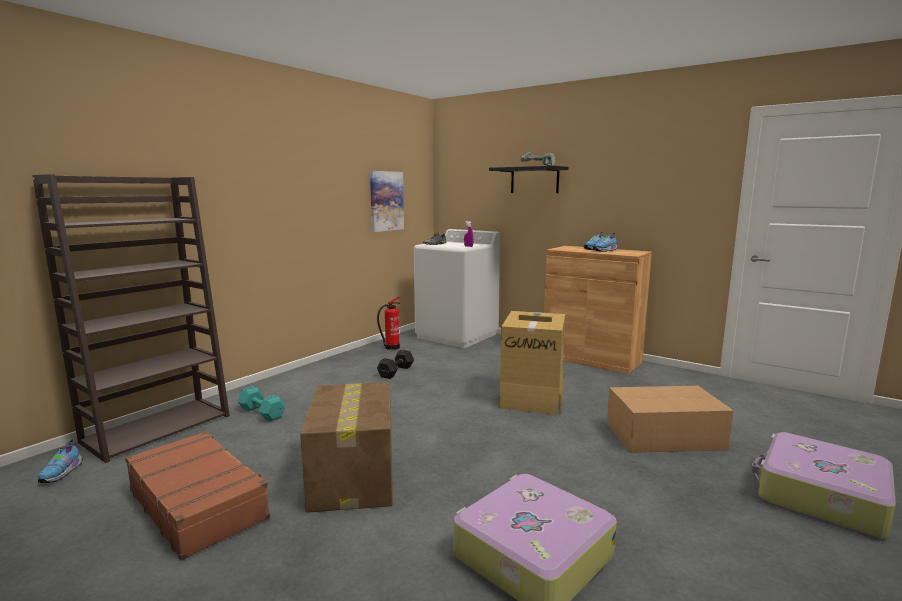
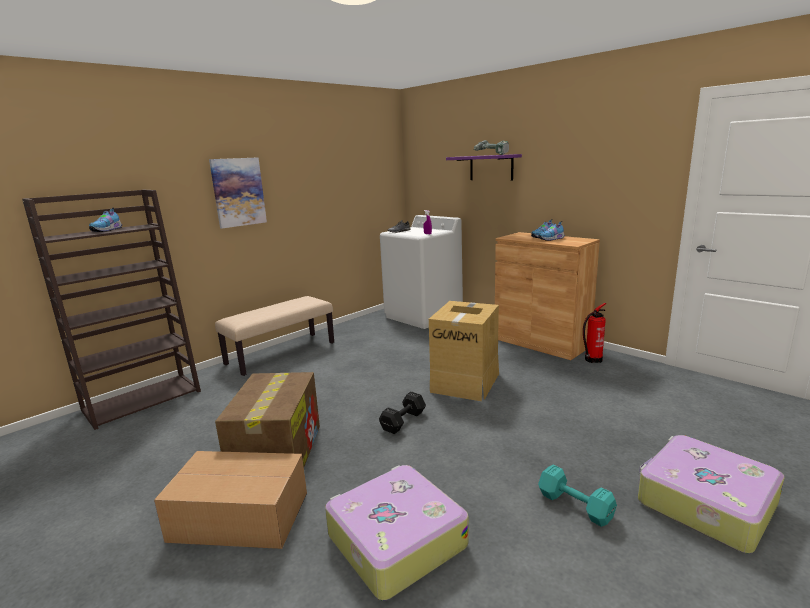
camera: 10 degrees right, 5 degrees up
shoe [38,440,83,483] -> shoe moved to [89,208,122,232]
brown suitcase [125,431,270,561] -> none
turquoise dumbbell [237,386,286,422] -> turquoise dumbbell moved to [538,465,617,527]
picture [370,171,404,232] -> picture moved to [209,157,267,229]
fire extinguisher [377,297,400,350] -> fire extinguisher moved to [583,303,606,363]
black dumbbell [377,350,414,379] -> black dumbbell moved to [379,392,426,434]
black shelf [489,166,569,193] -> purple shelf [446,154,522,180]
cardboard box [607,386,733,453] -> cardboard box moved to [154,451,307,549]
none -> beige bench [215,296,334,376]

